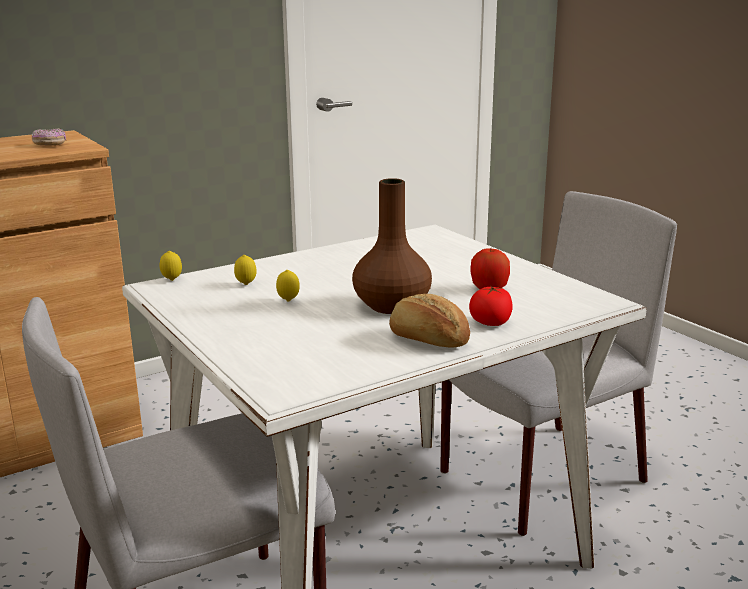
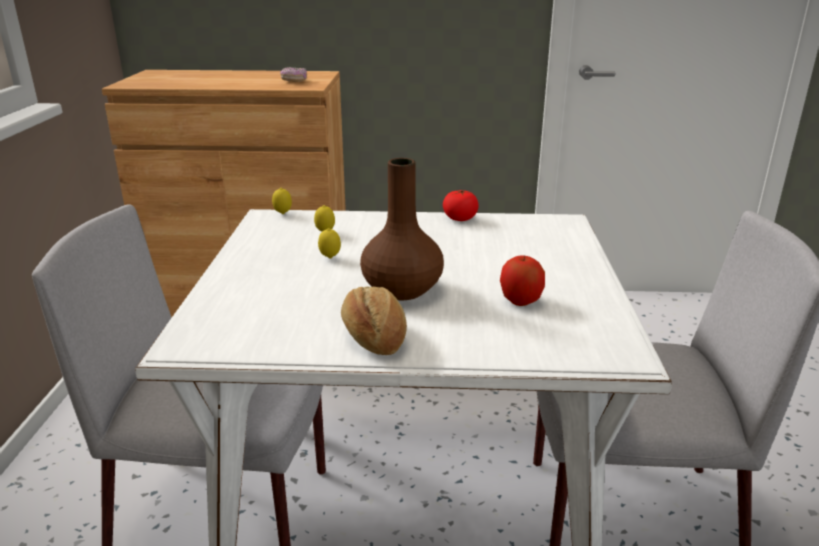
camera: 35 degrees right, 5 degrees up
tomato [469,286,513,326] -> tomato moved to [443,190,479,221]

